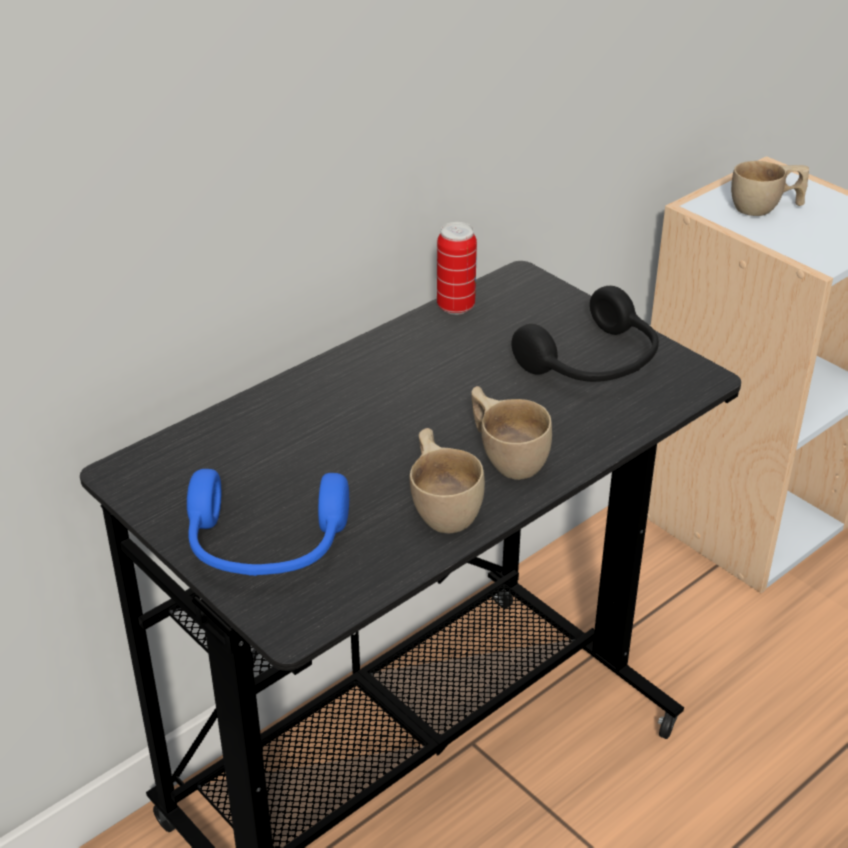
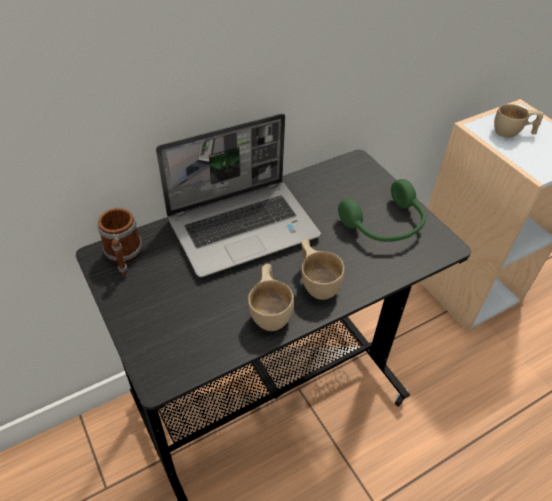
camera: 10 degrees right, 10 degrees up
blue headphones [187,469,349,576] -> none
can [437,222,477,315] -> none
black headphones [511,286,659,382] -> green headphones [338,179,426,242]
none -> mug [97,208,143,277]
none -> laptop [156,113,321,277]

